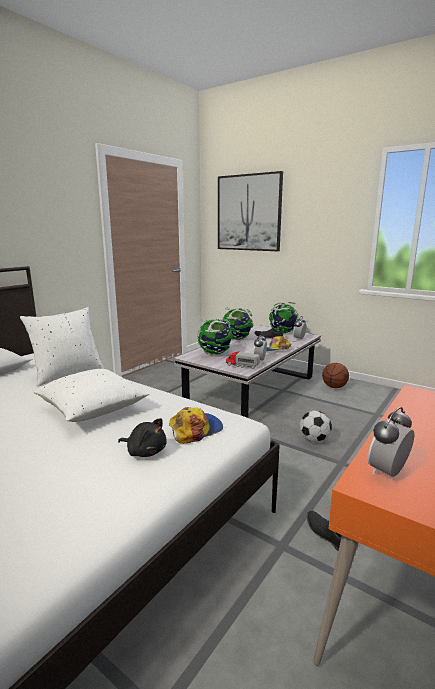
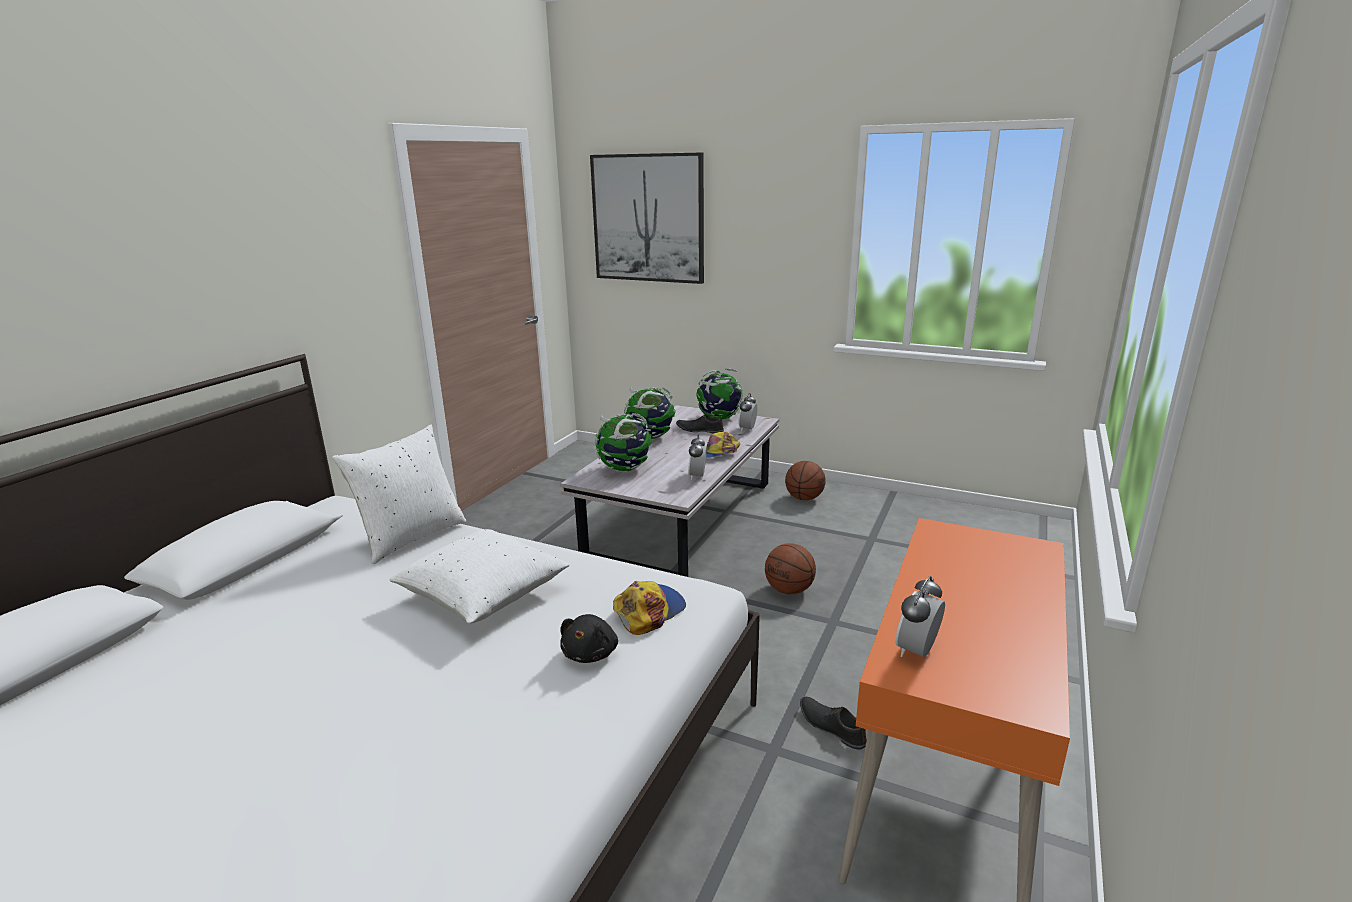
camera: 10 degrees left, 5 degrees up
black plush toy [118,418,167,457] -> black plush toy turned 90 degrees clockwise [560,614,618,663]
toy truck [226,352,260,369] -> none
football [300,411,332,442] -> basketball [765,543,816,595]

